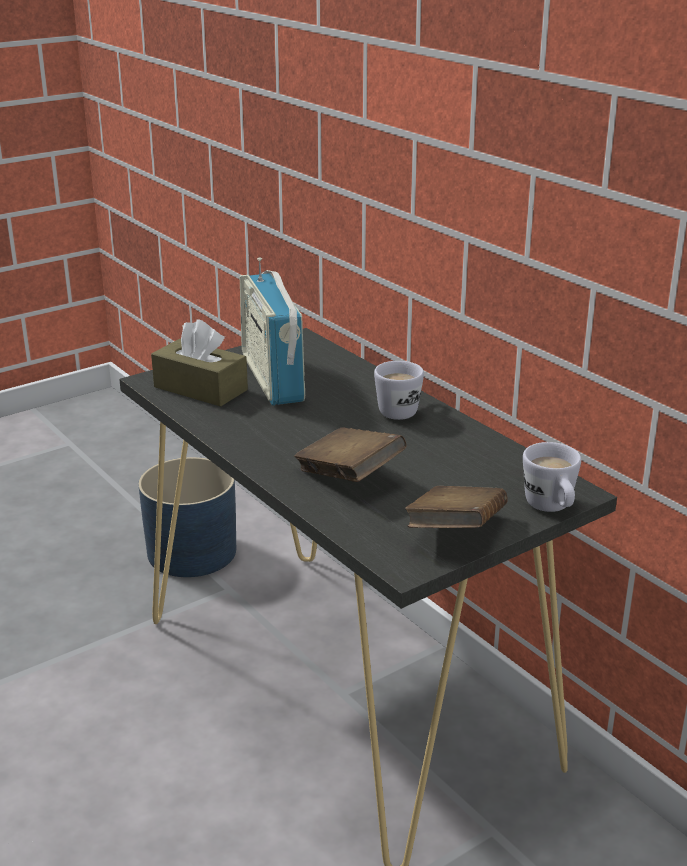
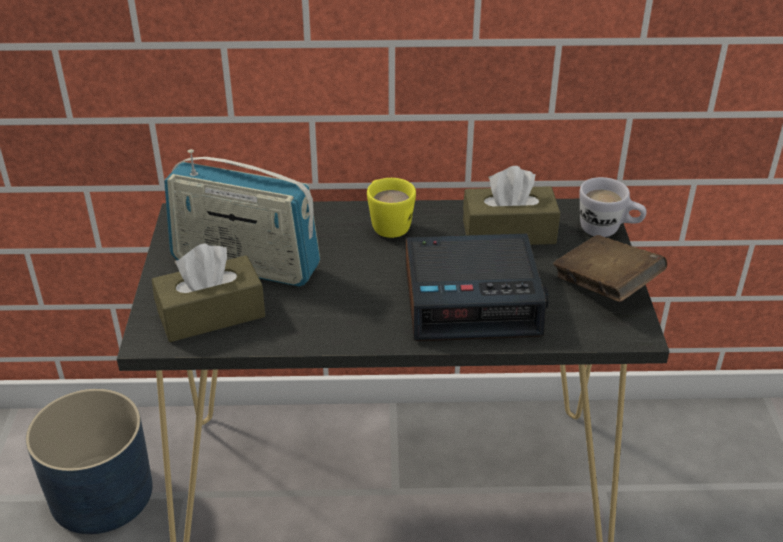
camera: 55 degrees left, 10 degrees up
brown book [294,427,407,482] -> alarm clock [406,234,549,341]
white mug [374,361,424,420] -> yellow mug [367,178,416,238]
none -> brown tissue box [463,166,560,245]

